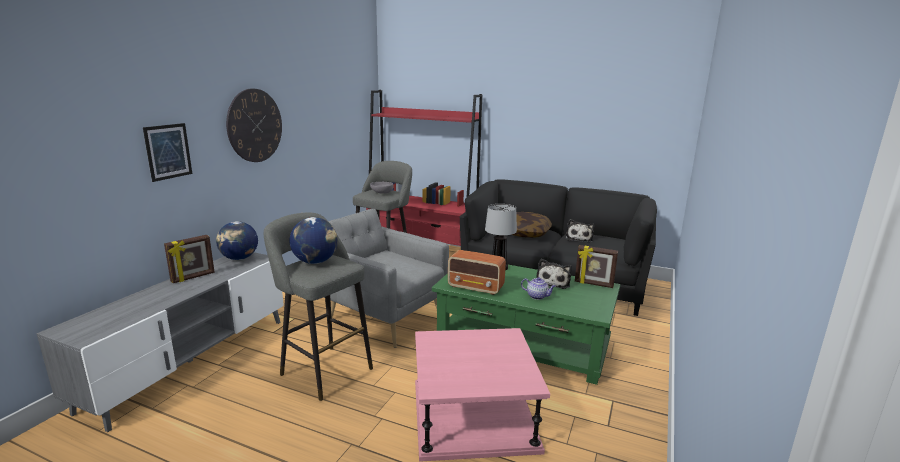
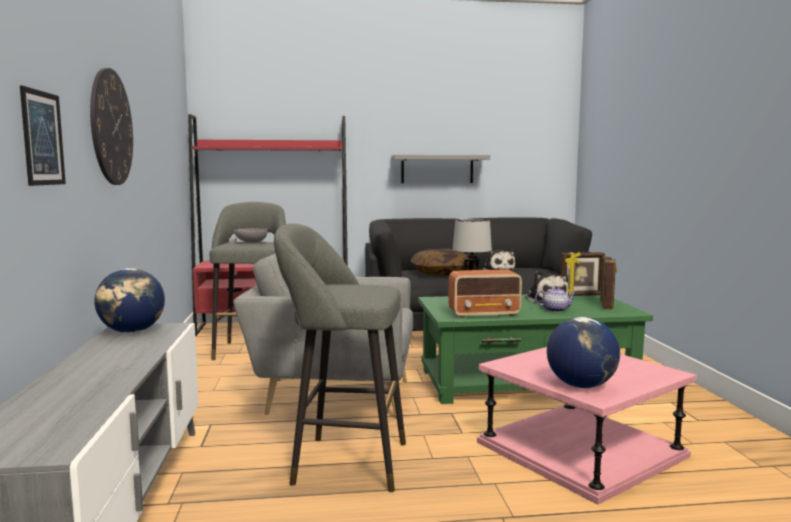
camera: 30 degrees left, 10 degrees down
picture frame [164,235,215,283] -> picture frame moved to [600,256,617,310]
globe [289,217,338,264] -> globe moved to [547,317,620,388]
none -> grey shelf [391,155,490,183]

